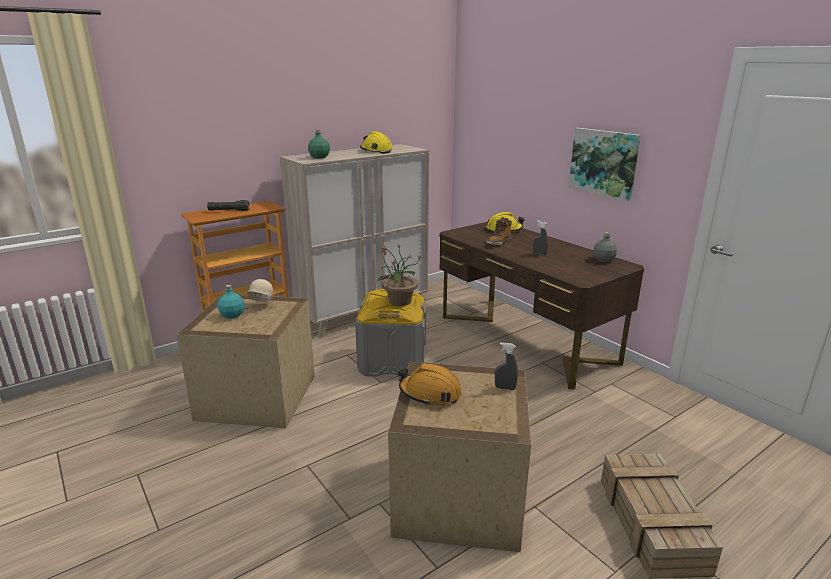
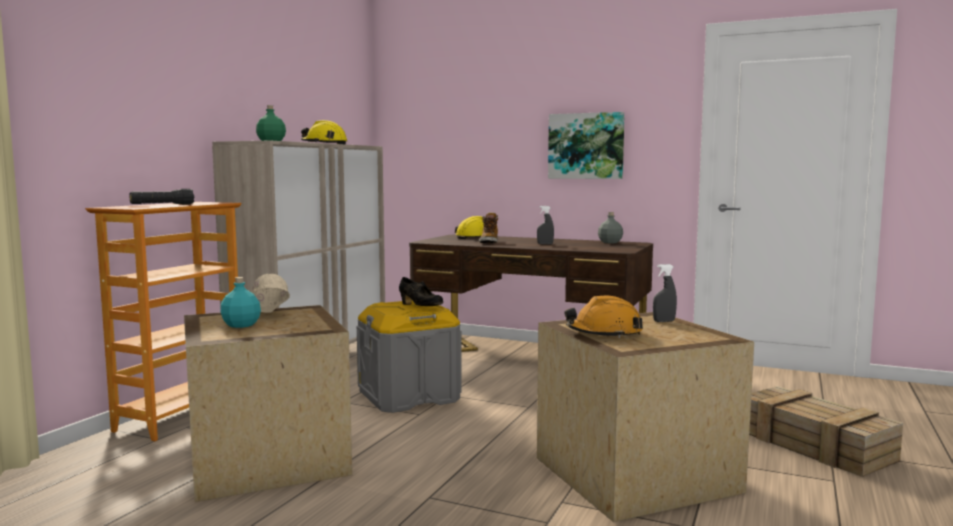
camera: 30 degrees left, 15 degrees down
potted plant [376,245,422,306] -> black shoe [399,277,443,306]

